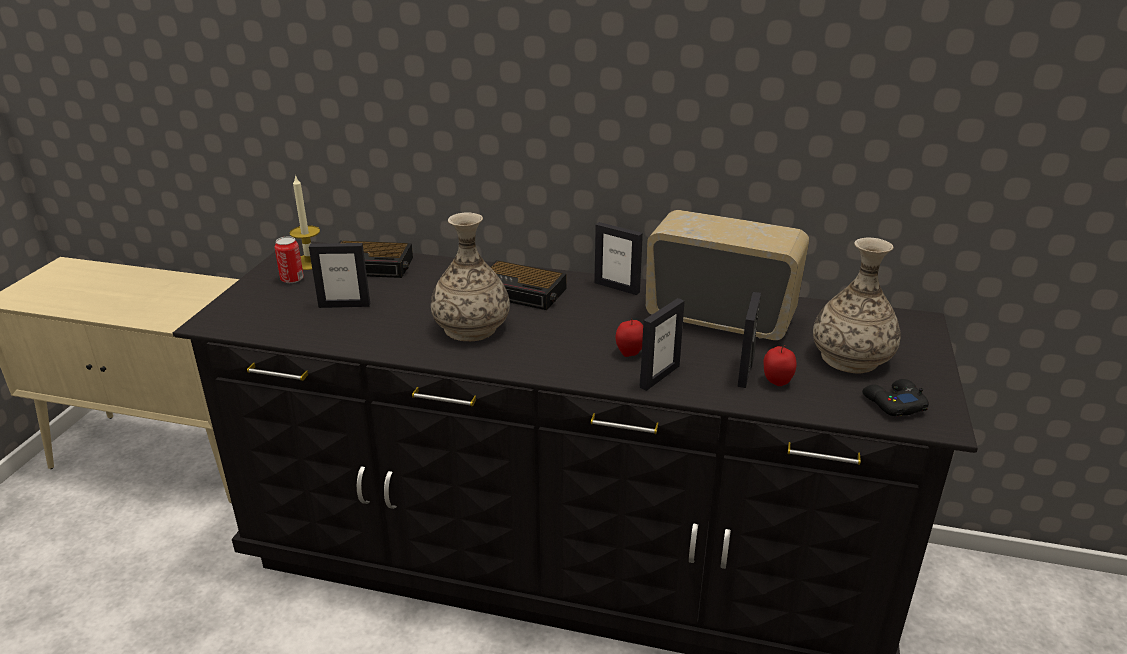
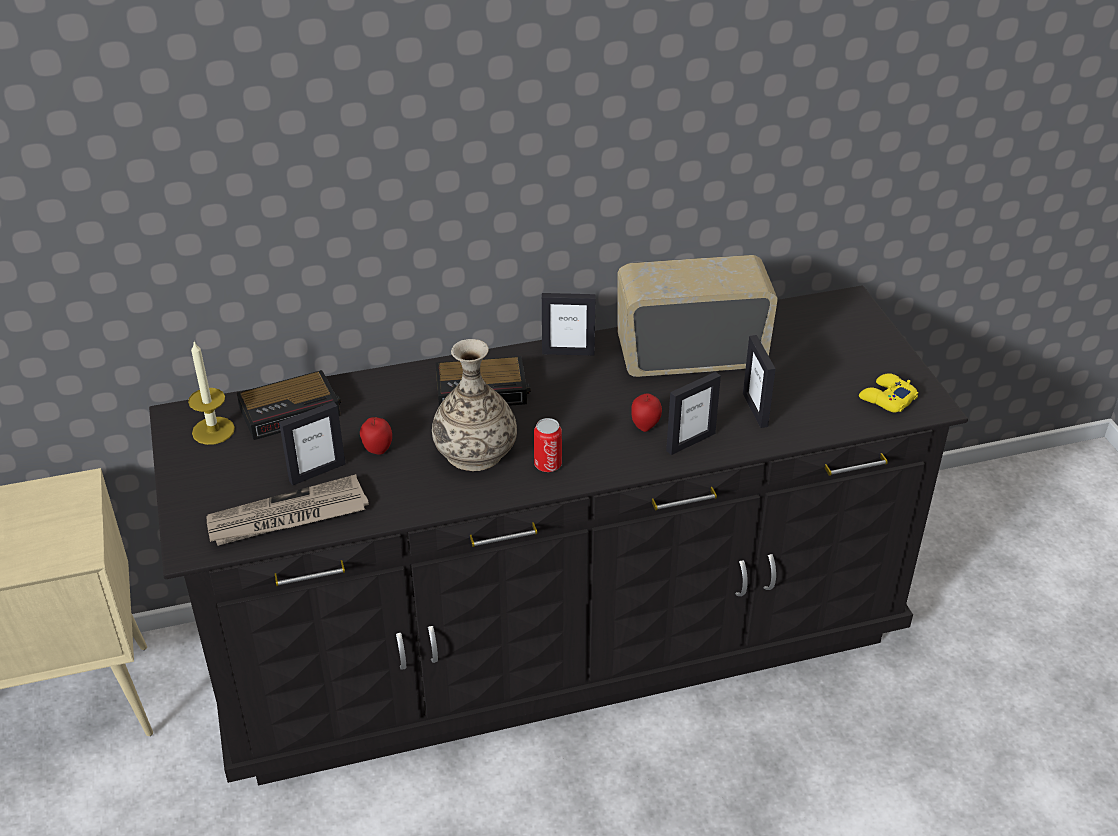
camera: 30 degrees left, 10 degrees up
can [275,236,304,283] -> can moved to [534,418,562,472]
picture frame [640,298,685,391] -> picture frame turned 45 degrees clockwise [666,372,721,455]
apple [763,345,797,386] -> apple moved to [360,417,392,455]
vase [813,238,901,374] -> none
black game controller [862,379,929,416] -> yellow game controller [859,373,919,412]
none -> newspaper [207,474,369,546]

